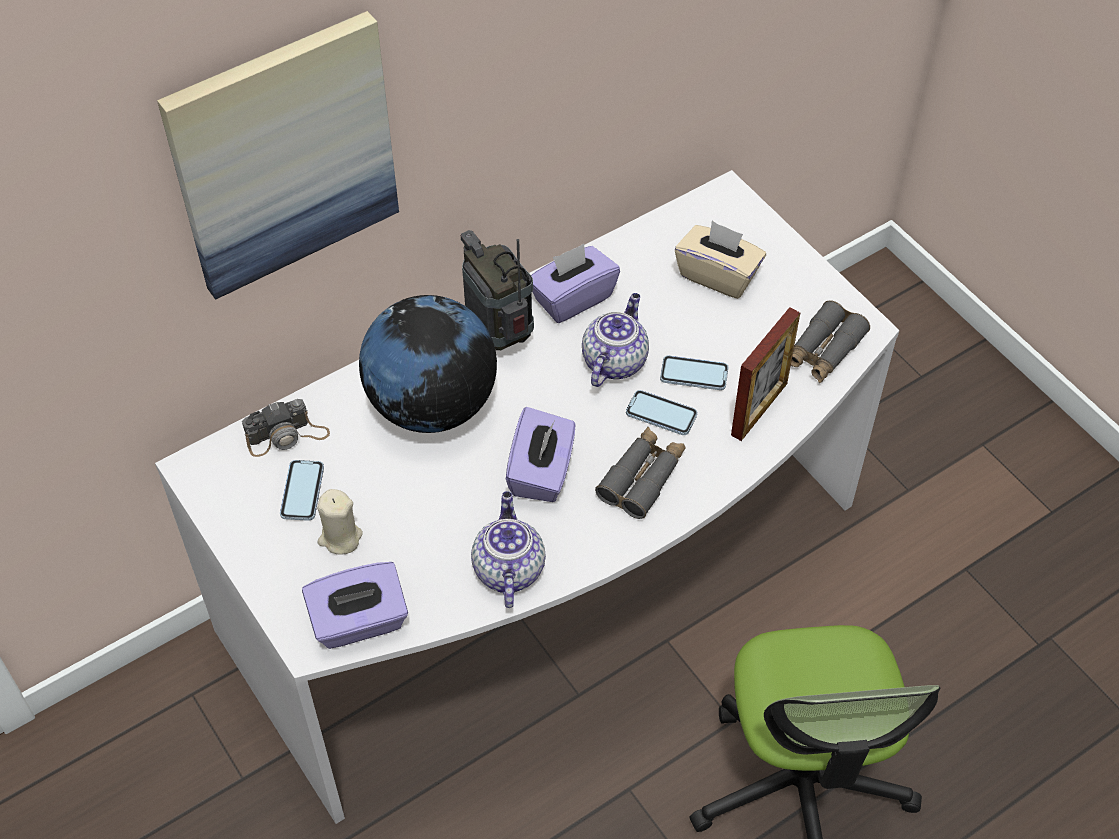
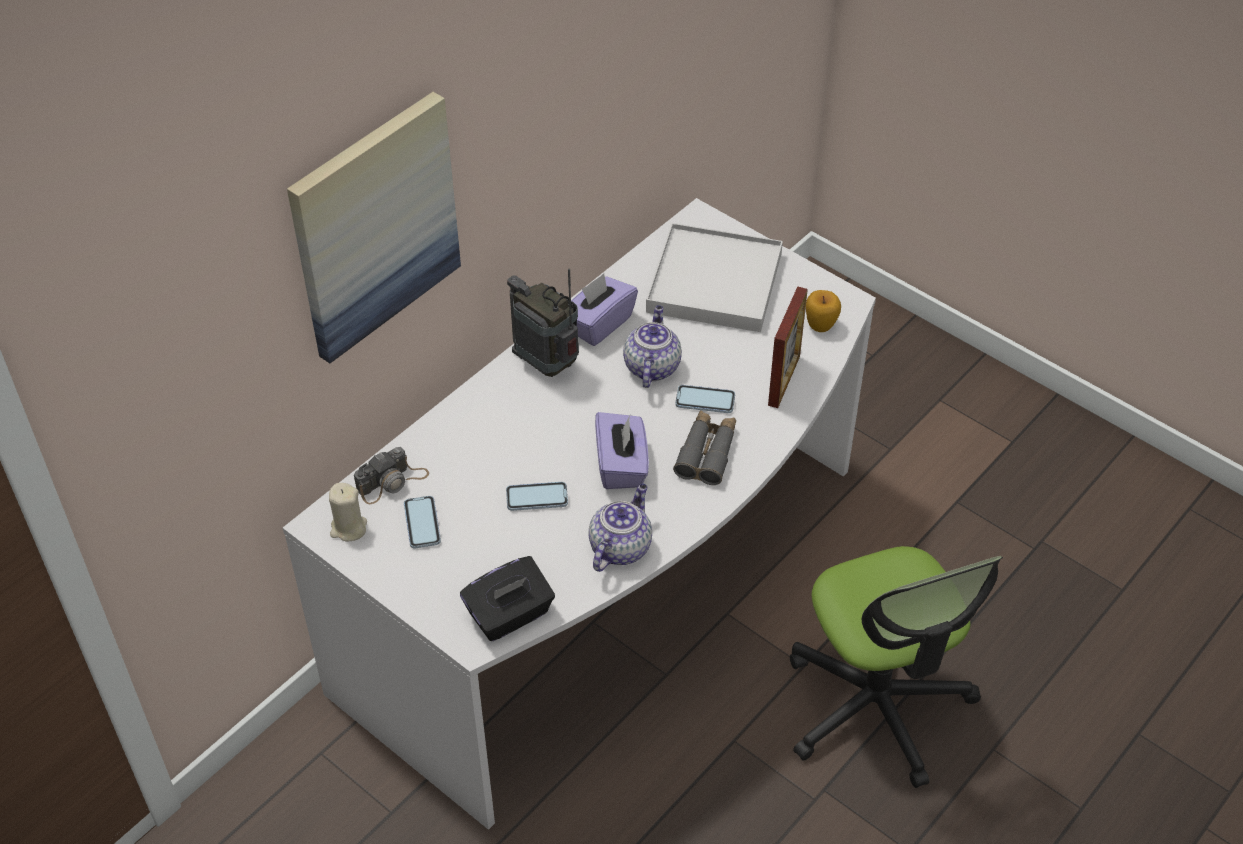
camera: 15 degrees left, 5 degrees down
purple tissue box [302,562,408,649] -> black tissue box [460,556,555,641]
beige candle [317,489,363,555] -> beige candle moved to [329,483,367,541]
globe [359,295,497,433] -> none
teapot [471,491,546,608] -> teapot turned 45 degrees clockwise [588,484,652,572]
phone [660,355,729,390] -> phone moved to [506,482,568,511]
beige tissue box [675,220,766,299] -> white tray [646,223,783,332]
grey binoculars [791,300,870,383] -> apple [806,290,841,332]

